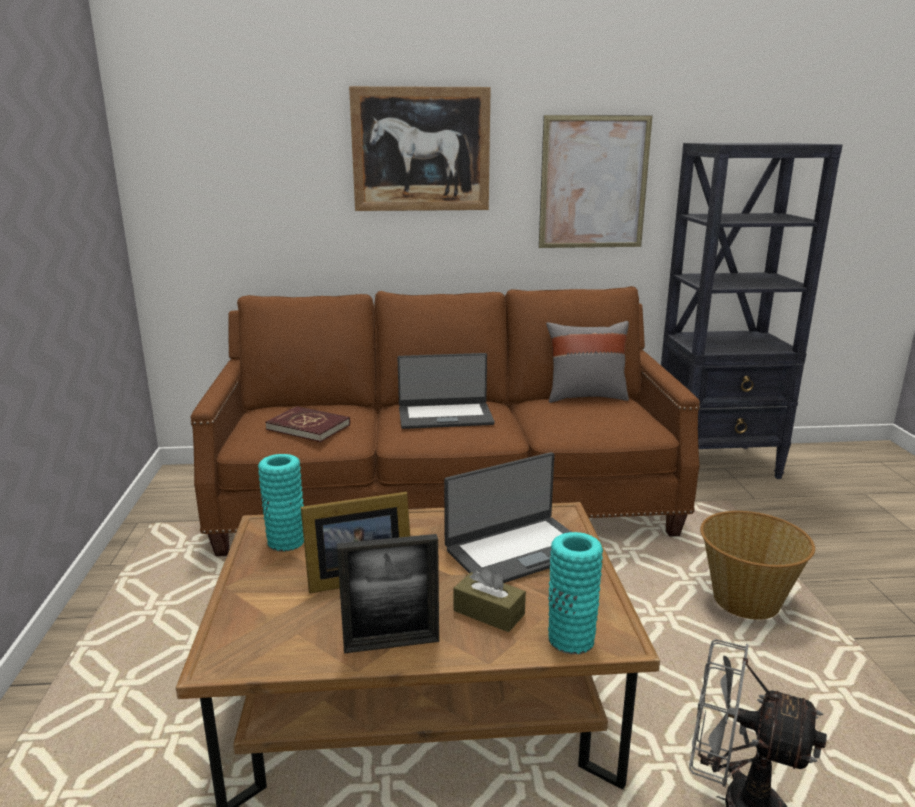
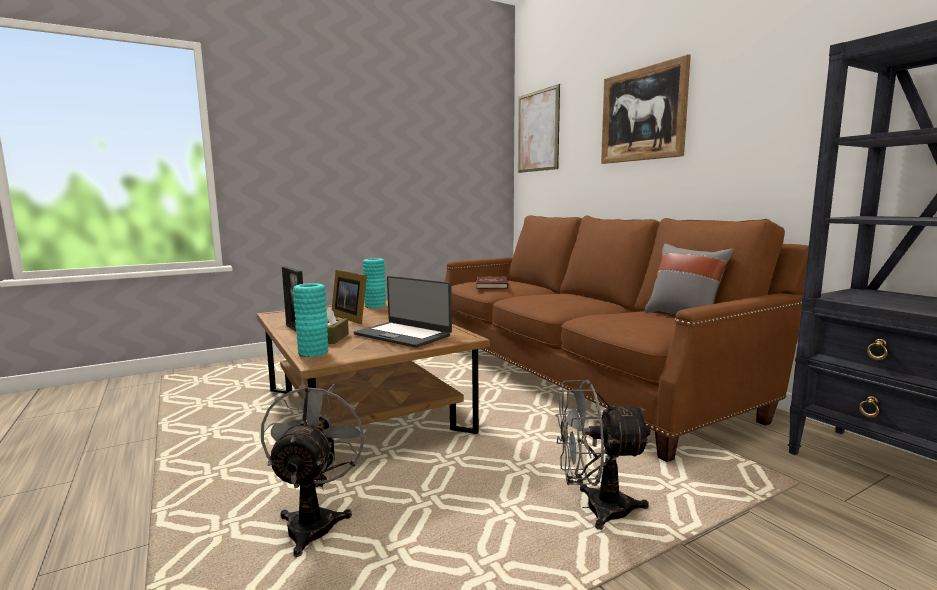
camera: 65 degrees right, 10 degrees down
laptop [397,353,495,429] -> none
picture [539,115,652,248] -> picture moved to [518,84,560,173]
basket [700,511,815,620] -> grey fan [555,380,652,530]

